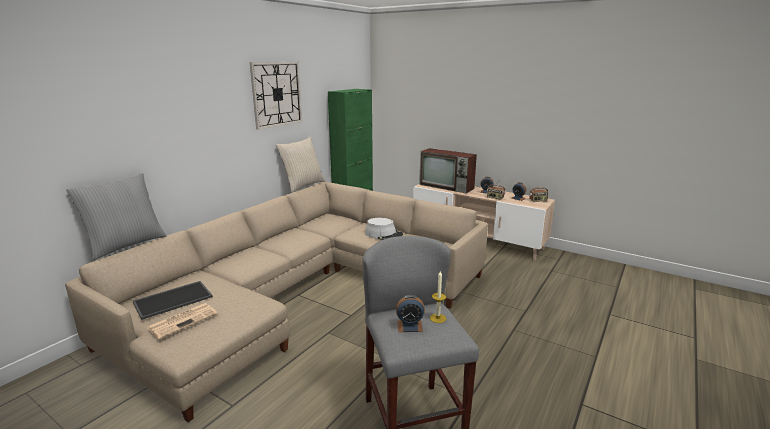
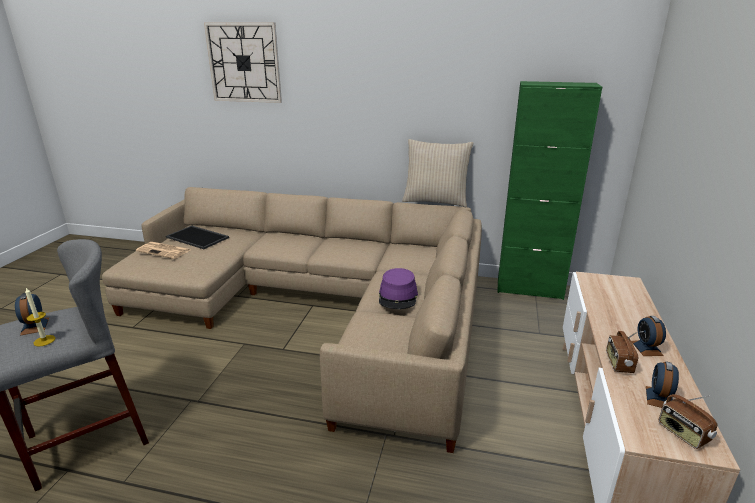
camera: 70 degrees right, 5 degrees up
grey pillow [66,173,167,260] -> none
wall clock [249,62,302,130] -> wall clock moved to [204,22,282,103]
grey hat [365,218,403,240] -> purple hat [379,268,418,309]
television [419,148,477,193] -> none

